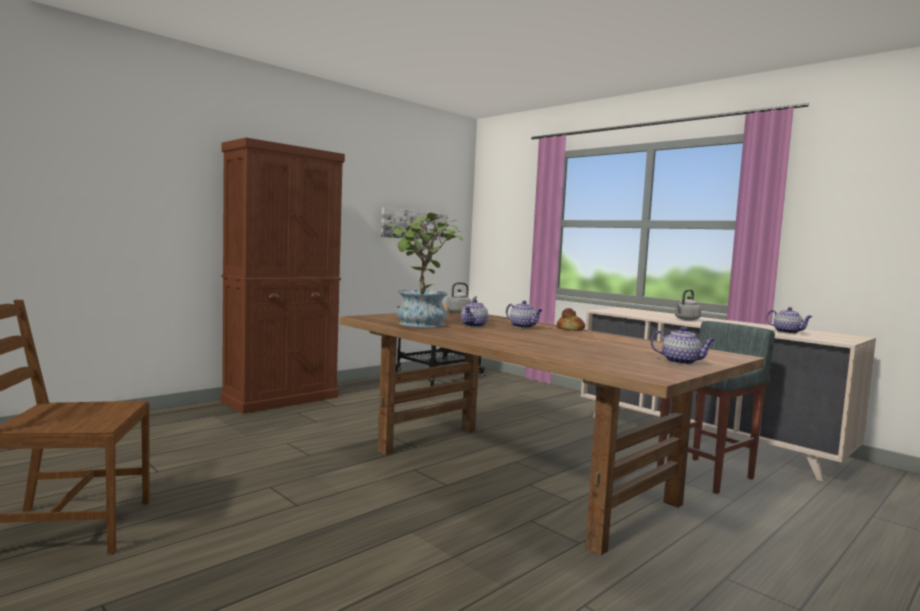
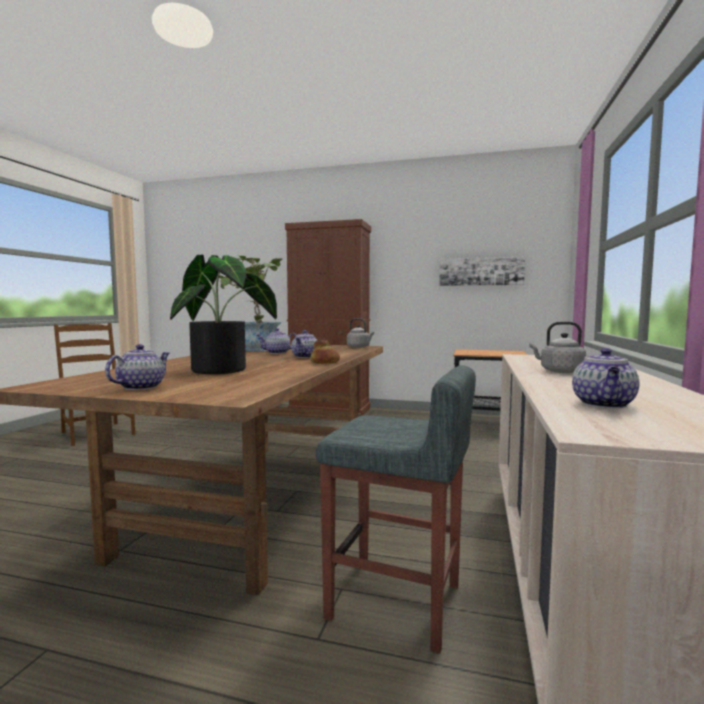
camera: 60 degrees right, 0 degrees up
teapot [651,327,716,365] -> teapot turned 150 degrees counterclockwise [105,344,170,390]
none -> potted plant [170,255,277,374]

